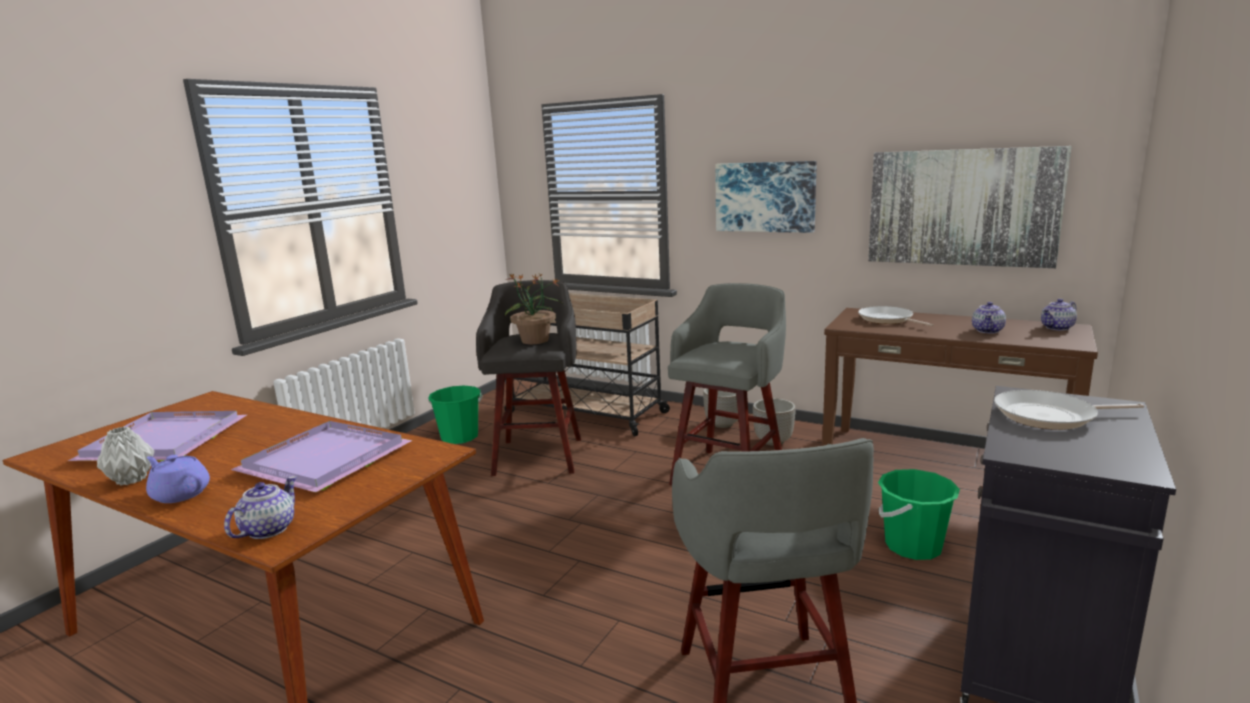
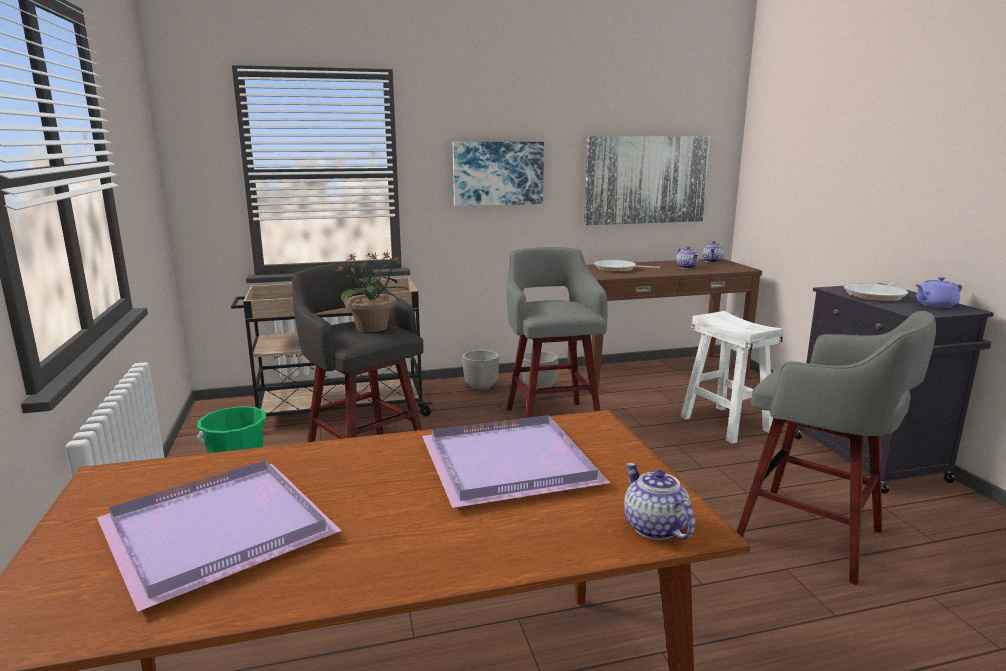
camera: 45 degrees left, 0 degrees up
grey vase [97,427,155,485] -> none
purple teapot [146,455,210,503] -> purple teapot moved to [916,277,962,308]
green bucket [878,469,960,560] -> white stool [680,311,784,444]

